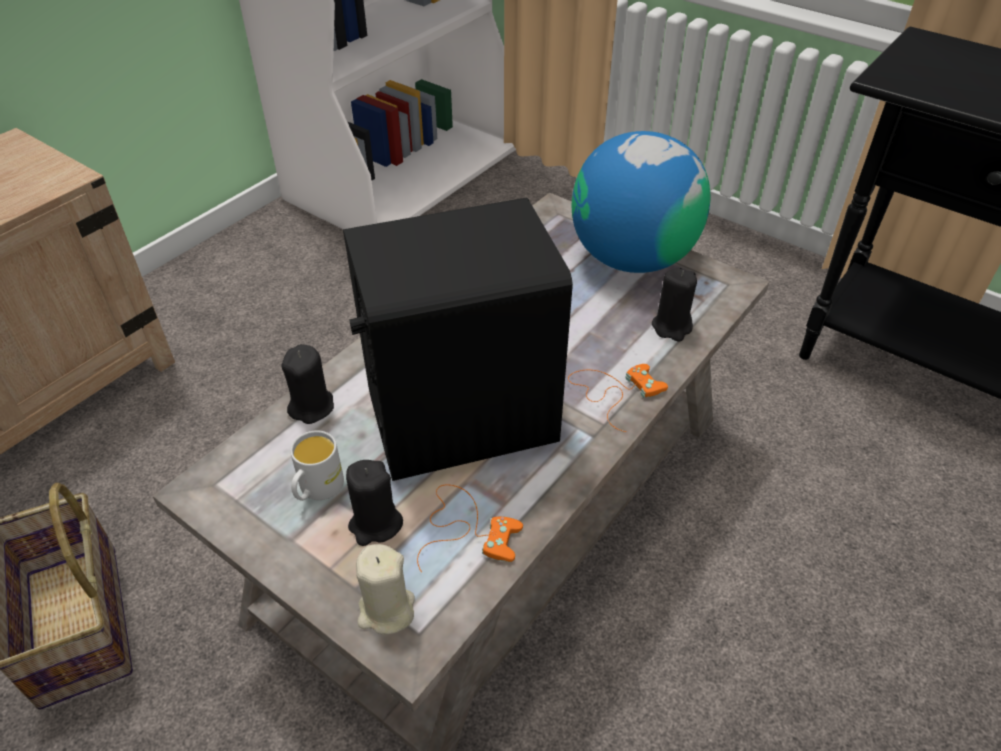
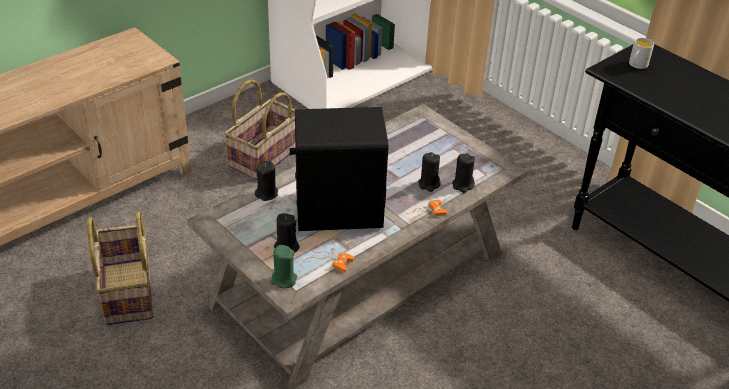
camera: 10 degrees right, 5 degrees down
white mug [290,430,344,501] -> white mug moved to [629,38,654,69]
beige candle [356,544,415,635] -> green candle [270,245,297,289]
globe [572,131,710,273] -> none
none -> basket [224,79,296,180]
none -> black candle [418,152,440,192]

